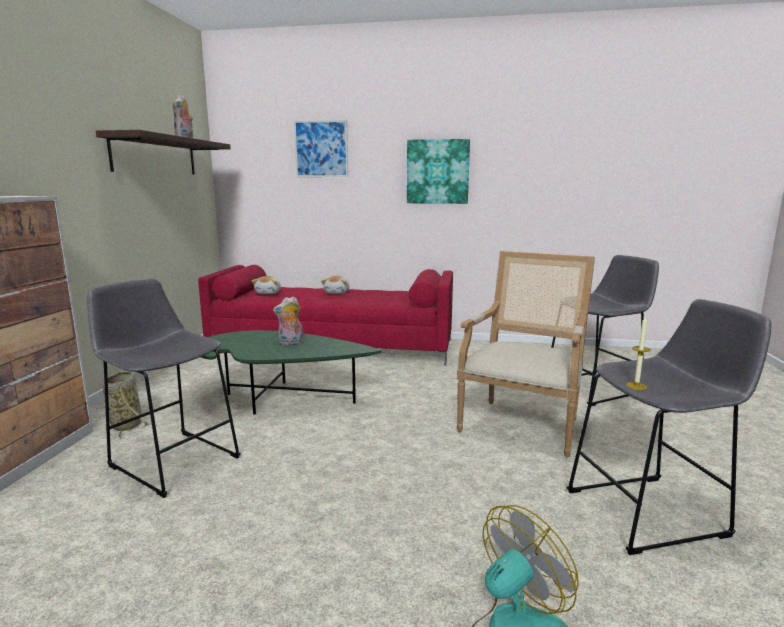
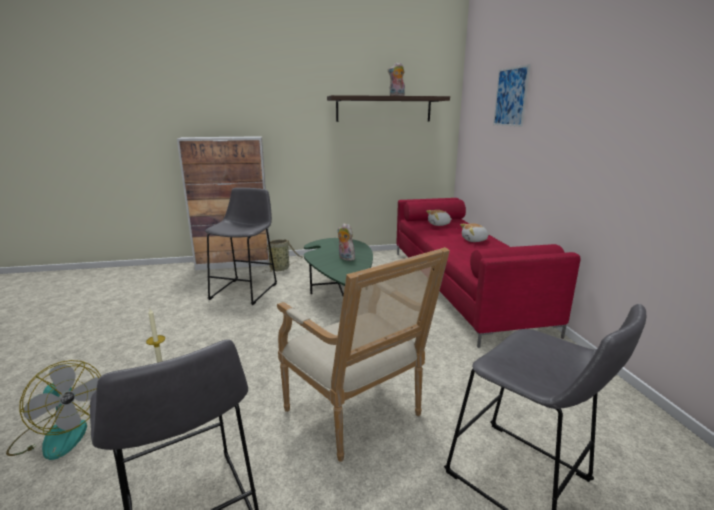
camera: 70 degrees right, 5 degrees up
picture [407,139,470,204] -> none
armchair [457,251,595,457] -> armchair turned 45 degrees clockwise [277,247,450,462]

